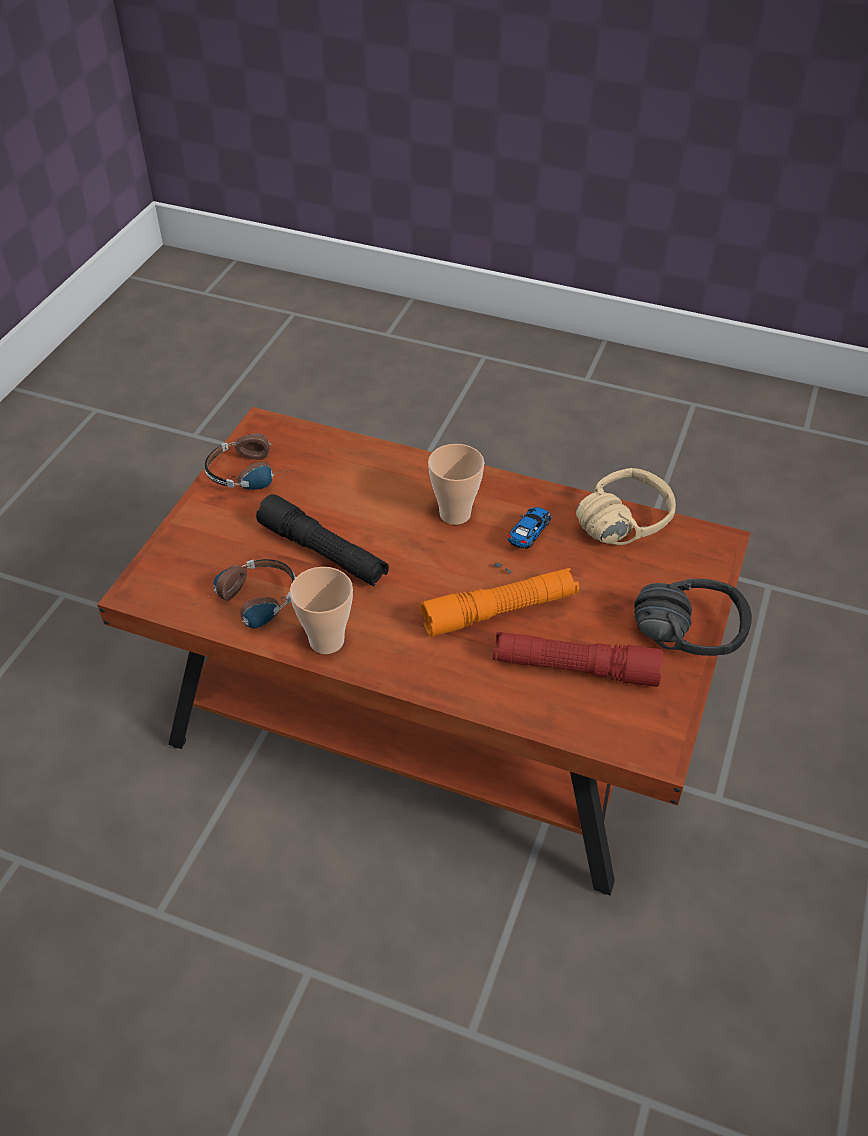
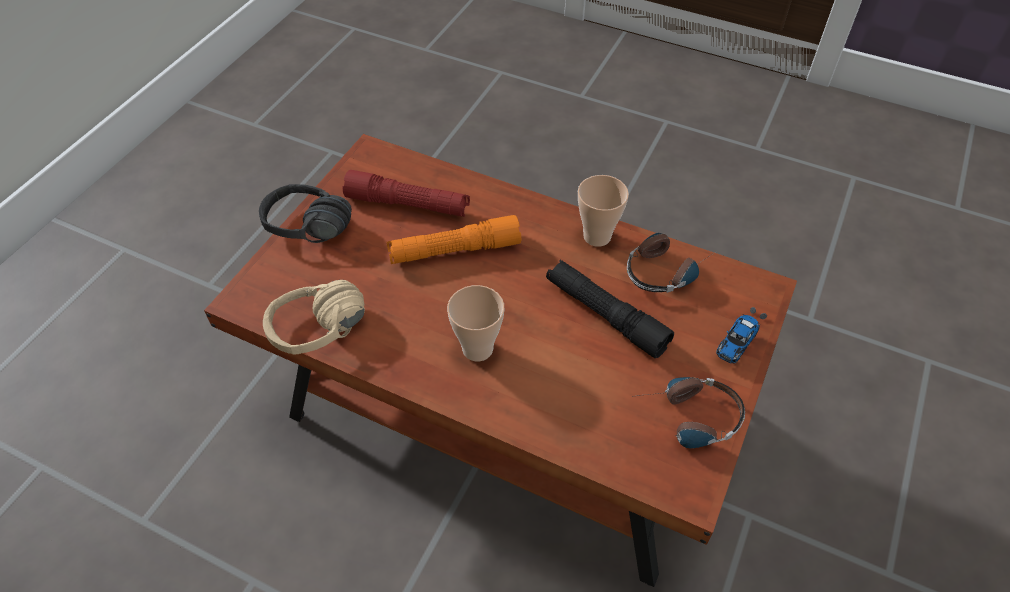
camera: 175 degrees left, 5 degrees up
toy car [494,507,551,574] -> toy car moved to [716,307,767,363]

